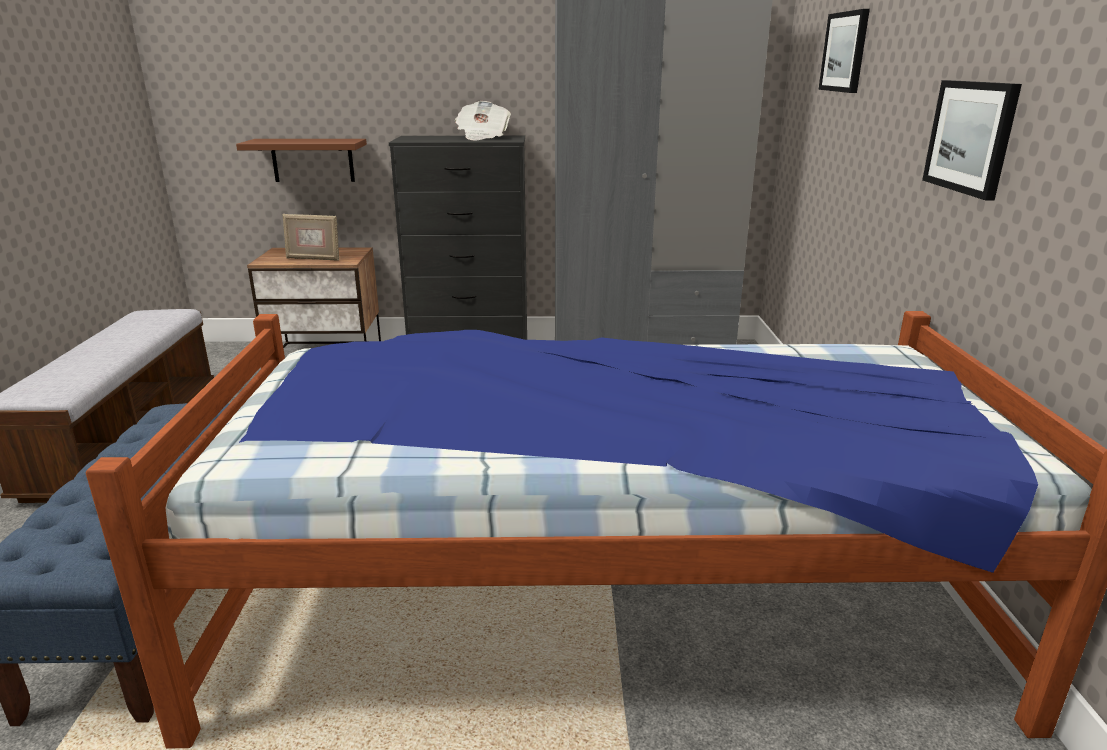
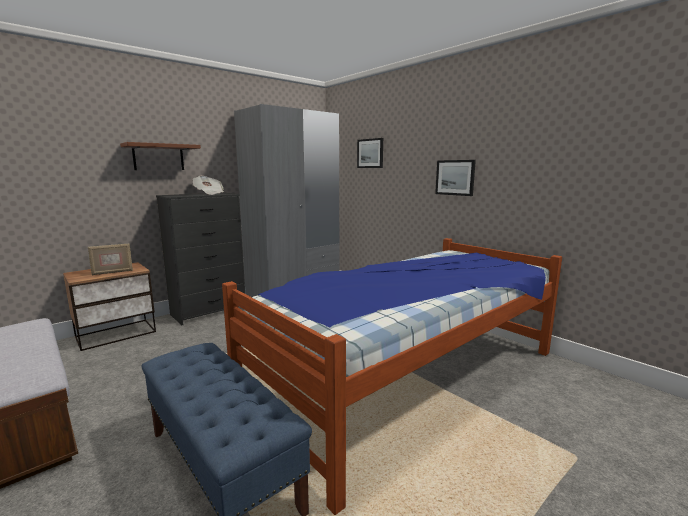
camera: 40 degrees left, 10 degrees down
brown shelf [236,139,367,182] -> brown shelf moved to [120,142,201,170]

